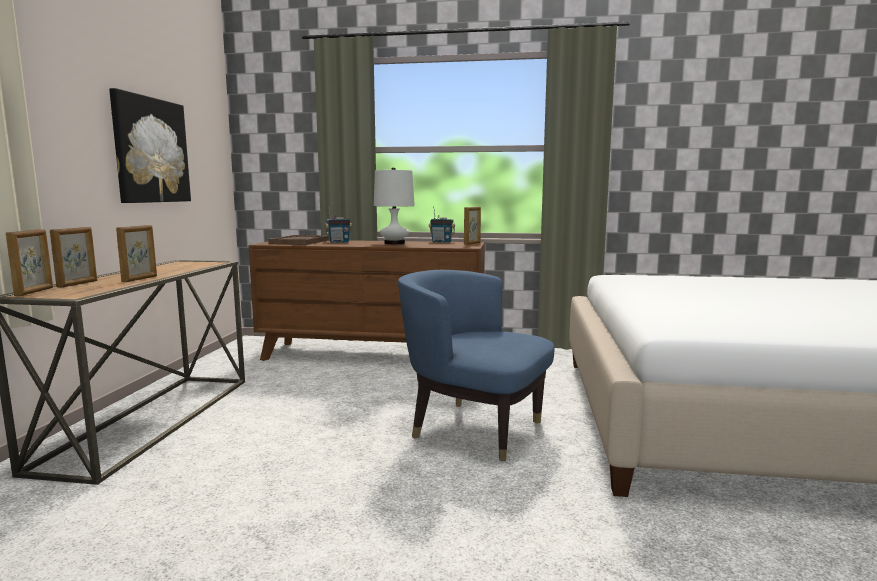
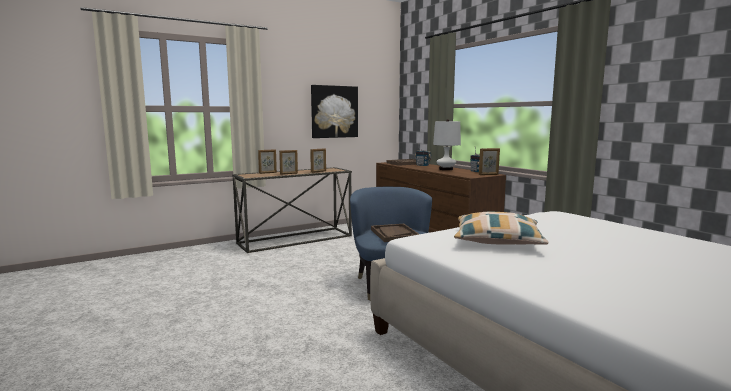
camera: 50 degrees right, 0 degrees up
picture frame [6,229,53,296] -> picture frame moved to [310,148,326,173]
none -> brown tray [371,224,419,242]
none -> pillow [454,212,548,245]

